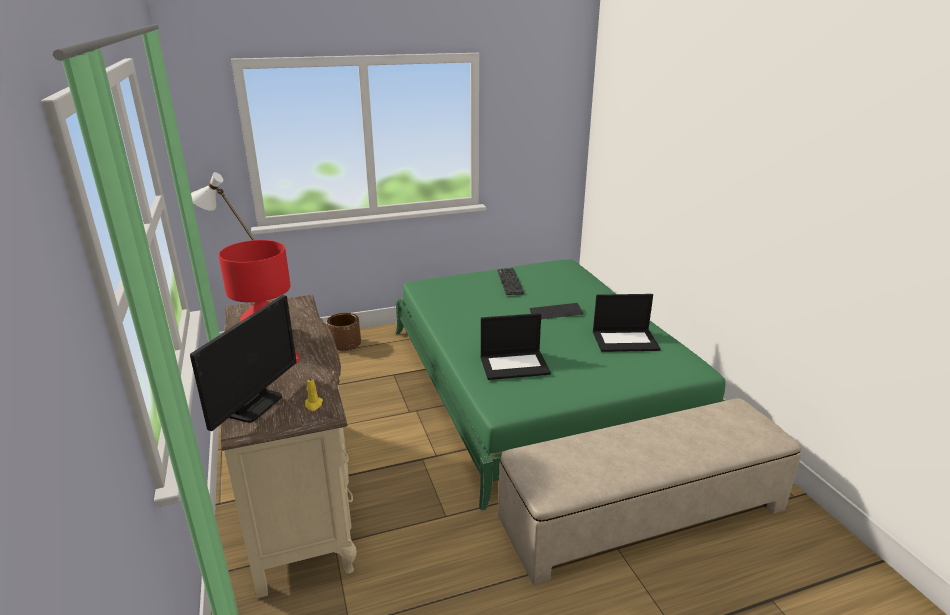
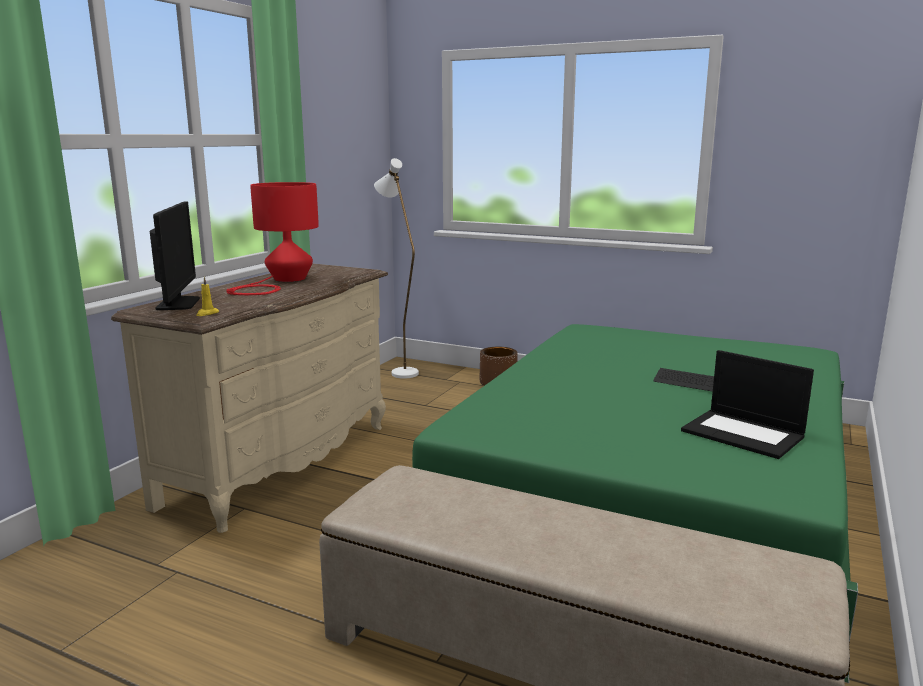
camera: 45 degrees right, 10 degrees down
monitor [190,295,297,431] -> monitor turned 75 degrees counterclockwise [150,202,200,310]
laptop [480,313,551,380] -> none
keyboard [497,268,524,295] -> none

